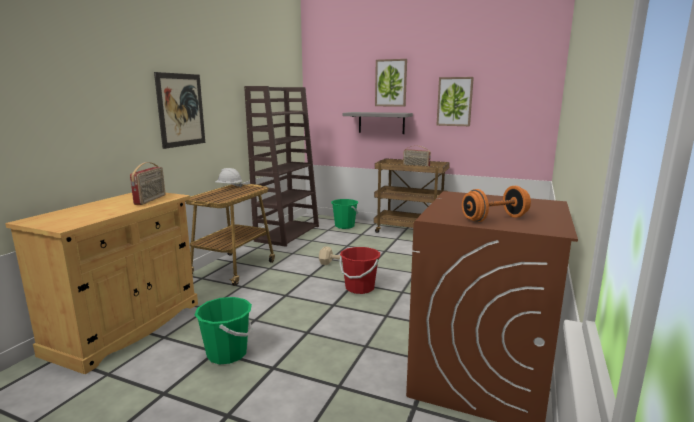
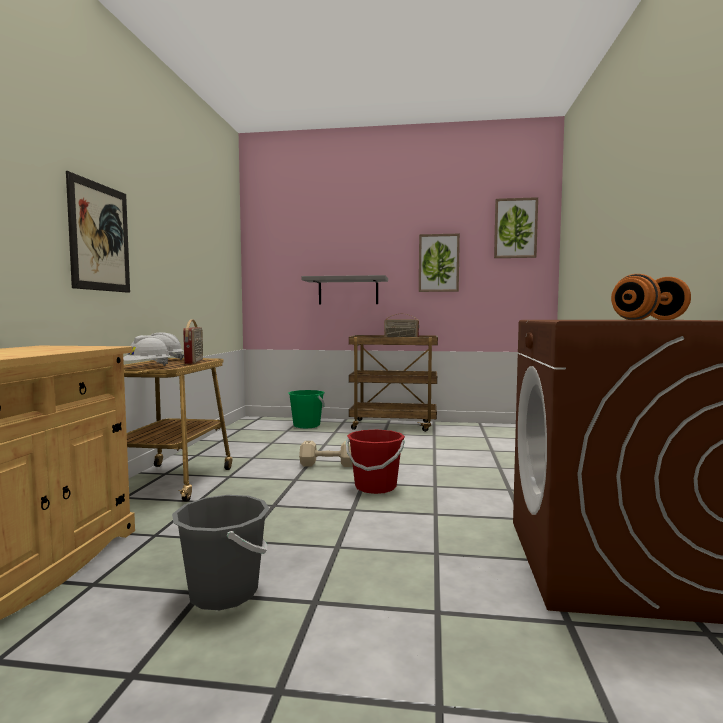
camera: 15 degrees left, 10 degrees down
radio [130,162,165,205] -> radio moved to [183,320,203,364]
green bucket [194,297,252,364] -> grey bucket [172,495,270,610]
brown bookcase [244,86,319,247] -> none
picture [375,59,407,107] -> picture moved to [494,197,538,258]
none -> white hard hat [123,335,170,366]

